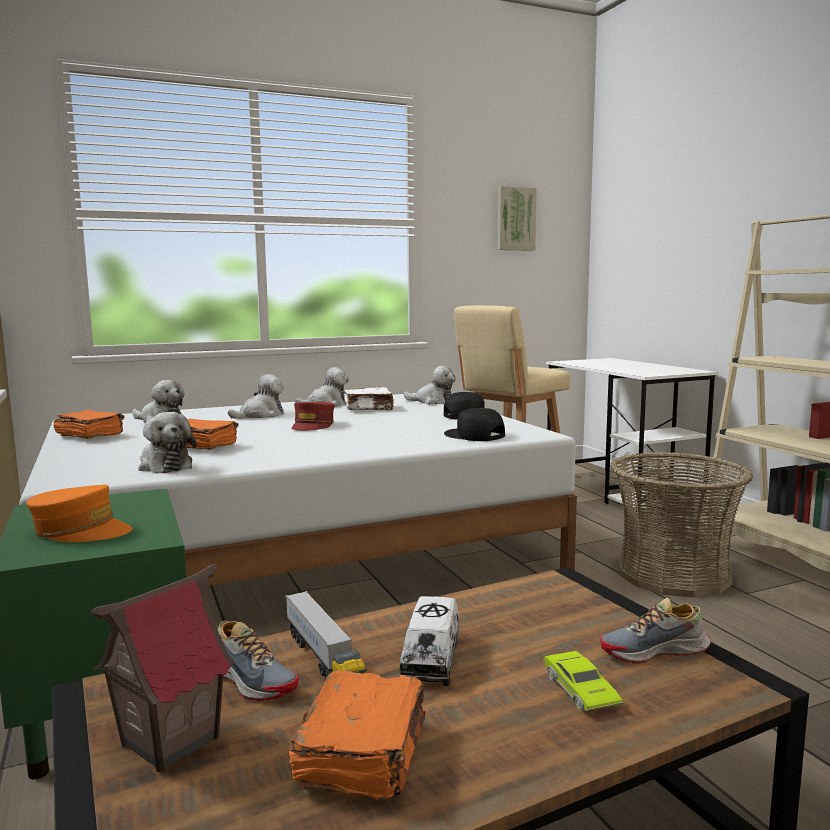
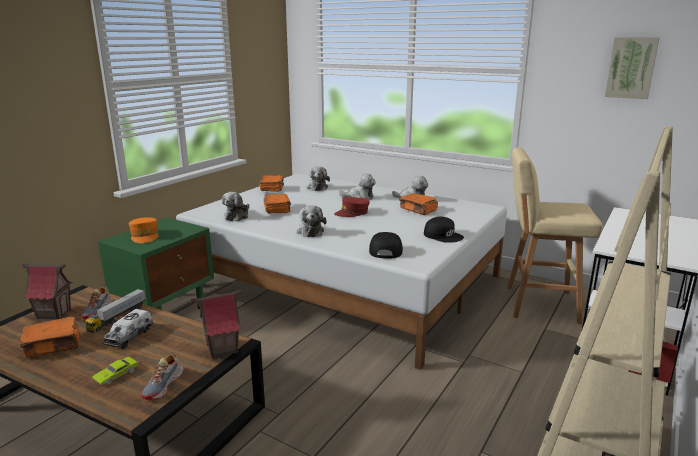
camera: 55 degrees right, 10 degrees up
white book [344,387,394,410] -> orange book [399,193,438,215]
toy truck [398,596,459,686] -> toy truck turned 45 degrees counterclockwise [103,309,153,349]
plush toy [404,366,455,404] -> plush toy moved to [297,205,327,237]
shoe [600,598,711,664] -> shoe turned 120 degrees counterclockwise [141,354,183,400]
basket [610,452,753,598] -> none
none -> toy house [191,290,243,359]

